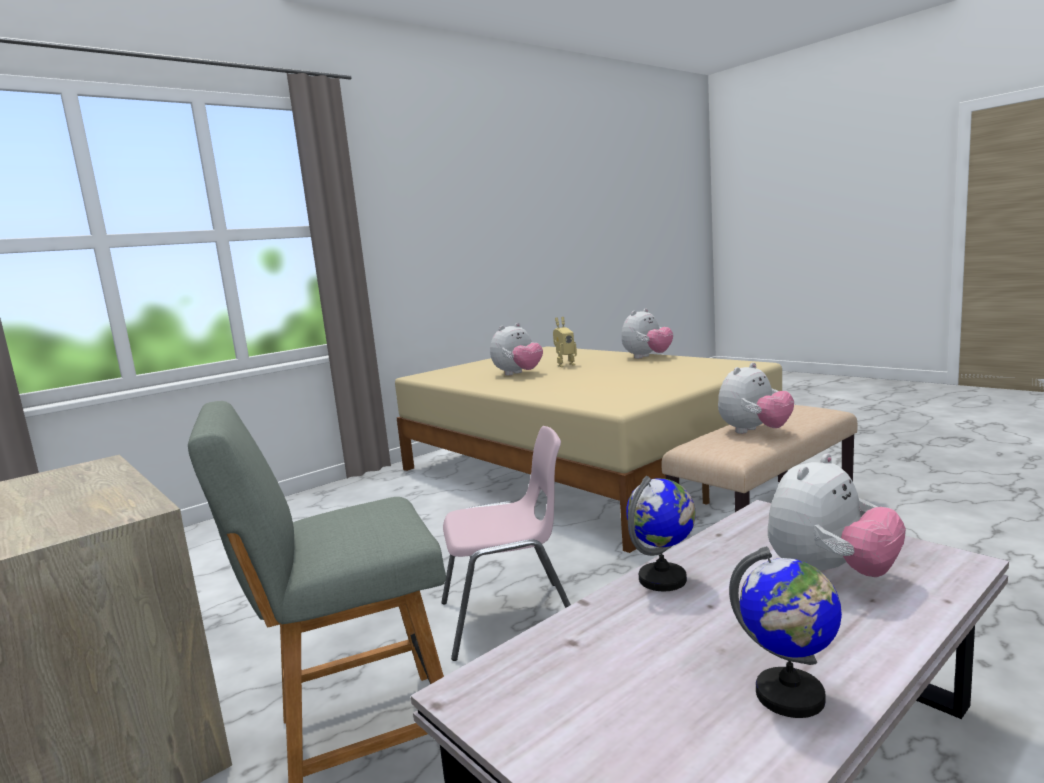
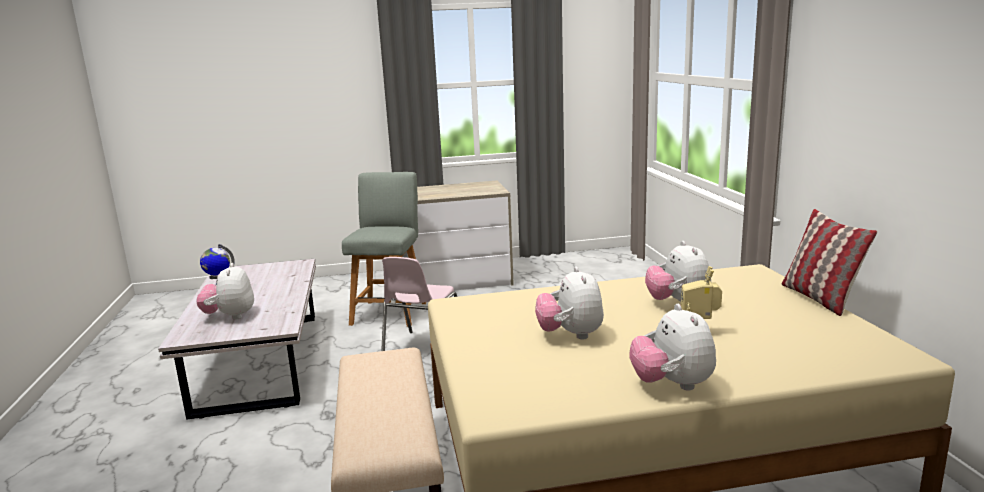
camera: 120 degrees right, 5 degrees up
globe [626,476,696,591] -> none
plush toy [718,363,794,434] -> plush toy moved to [535,266,604,340]
none -> pillow [782,209,877,316]

